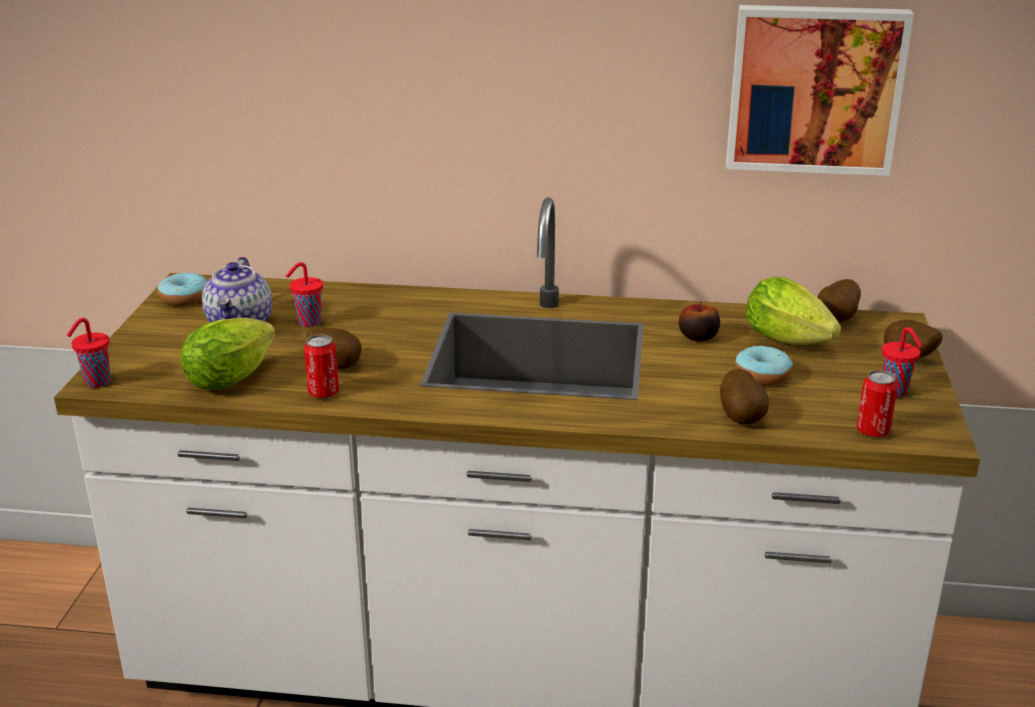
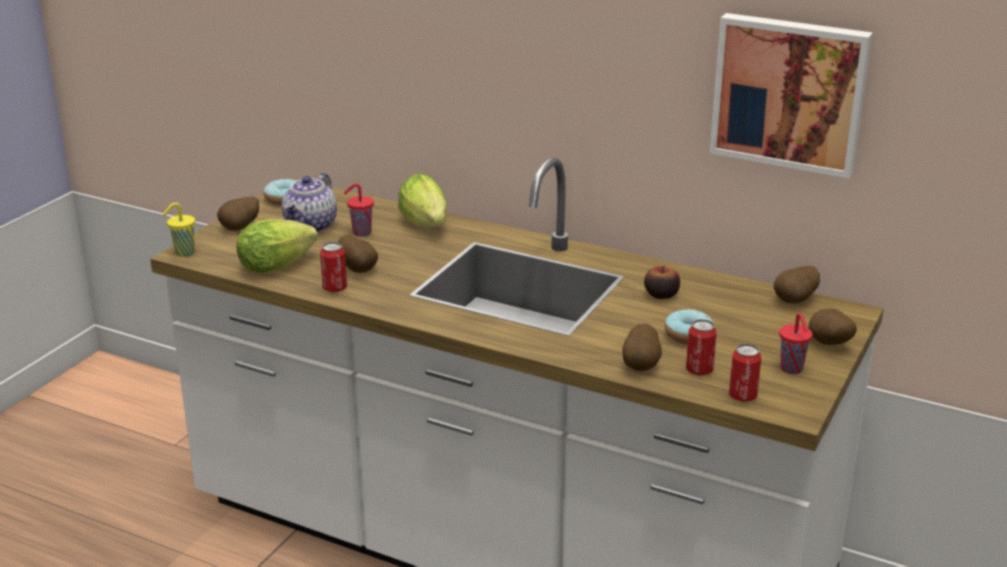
camera: 20 degrees right, 0 degrees up
red cup [67,318,111,388] -> yellow cup [163,202,195,257]
lettuce [746,277,841,345] -> lettuce moved to [398,174,447,228]
none -> potato [217,196,259,230]
none -> can [686,319,717,376]

